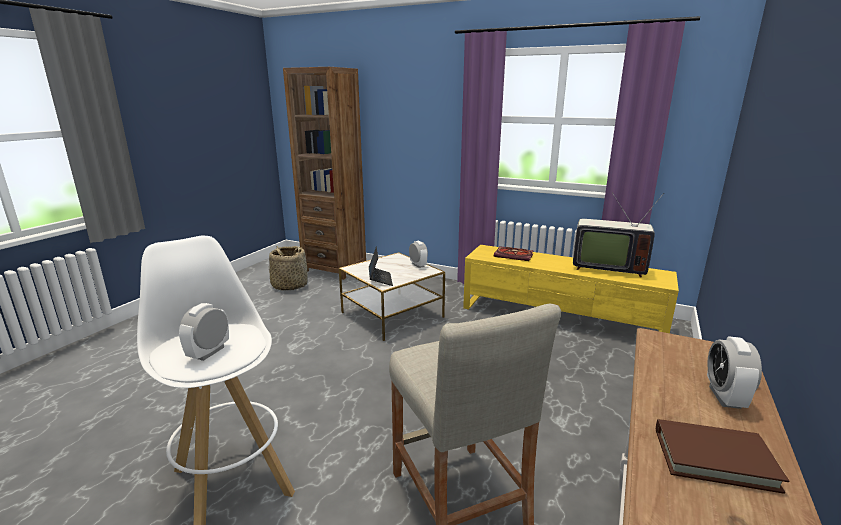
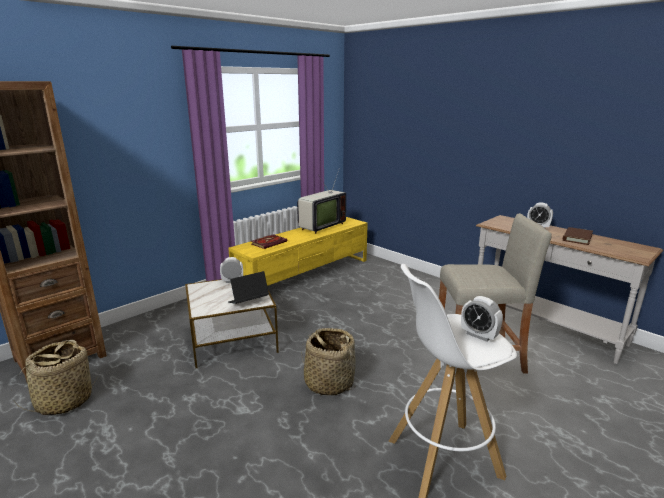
camera: 70 degrees left, 0 degrees up
laptop [369,247,393,286] -> laptop turned 45 degrees counterclockwise [228,271,269,304]
none -> basket [302,328,356,396]

